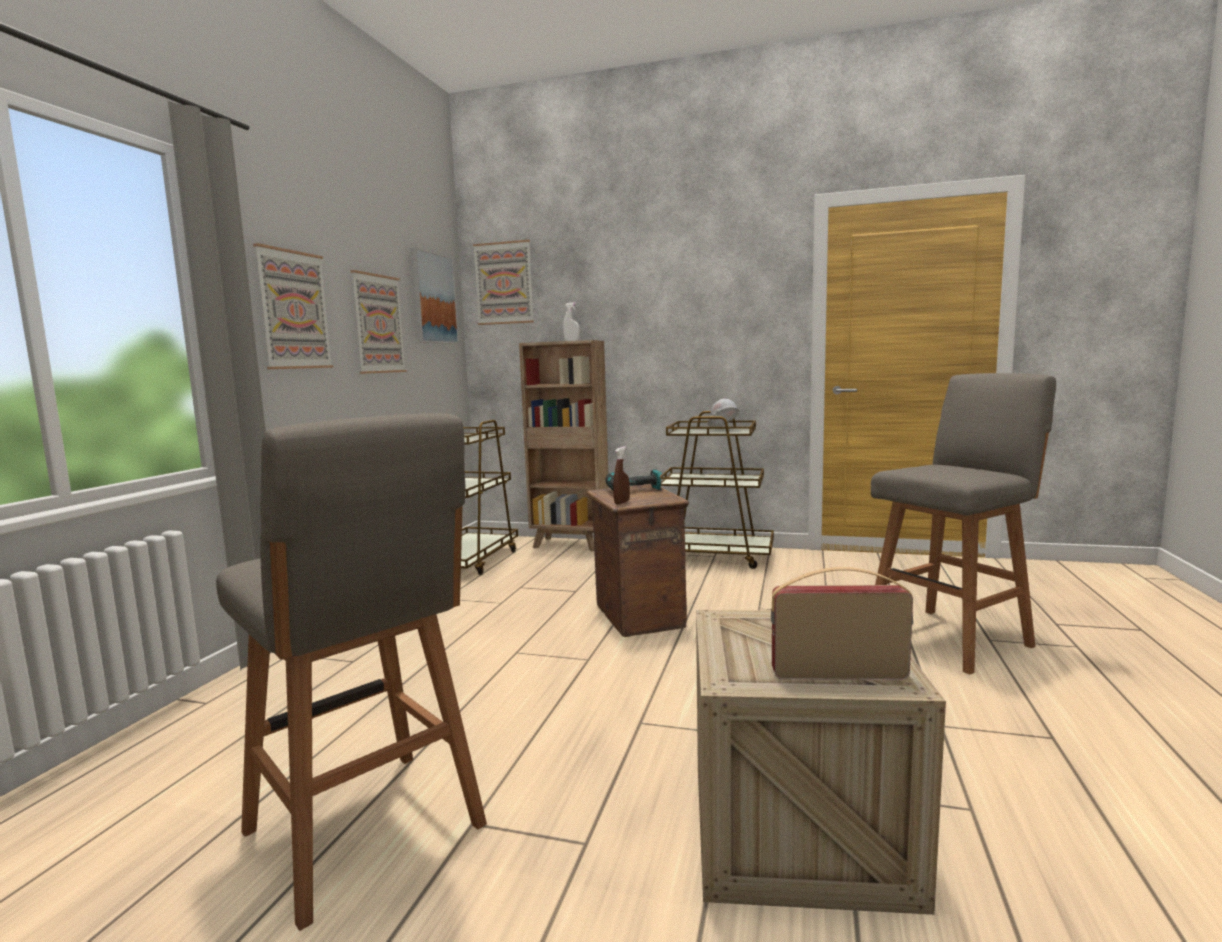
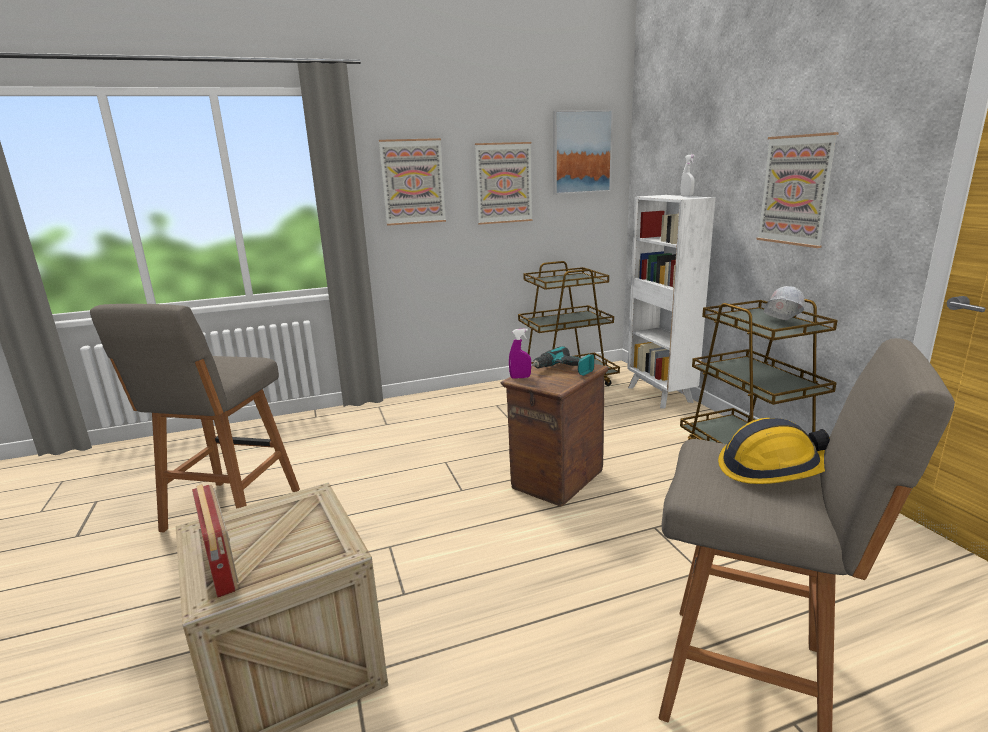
camera: 55 degrees right, 10 degrees up
picture [473,240,534,325] -> picture moved to [756,132,839,248]
brown bookcase [519,340,609,551] -> white bookcase [627,195,715,409]
brown spray bottle [613,447,630,505] -> purple spray bottle [509,328,531,379]
none -> hard hat [718,418,830,484]

